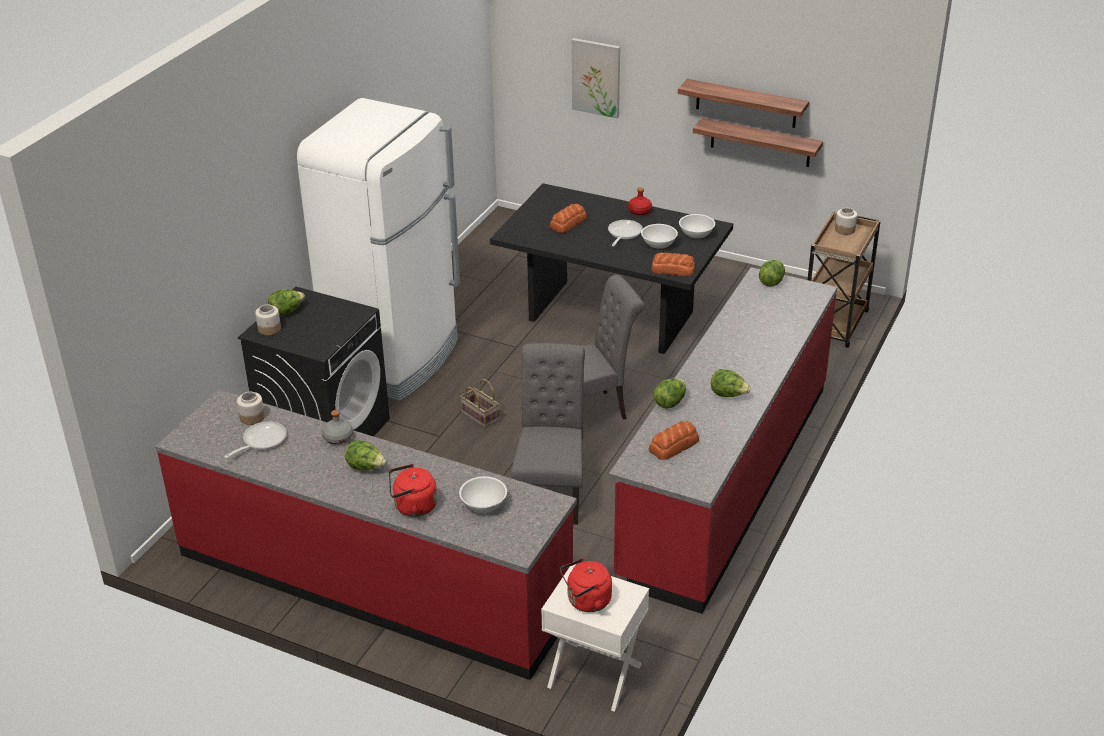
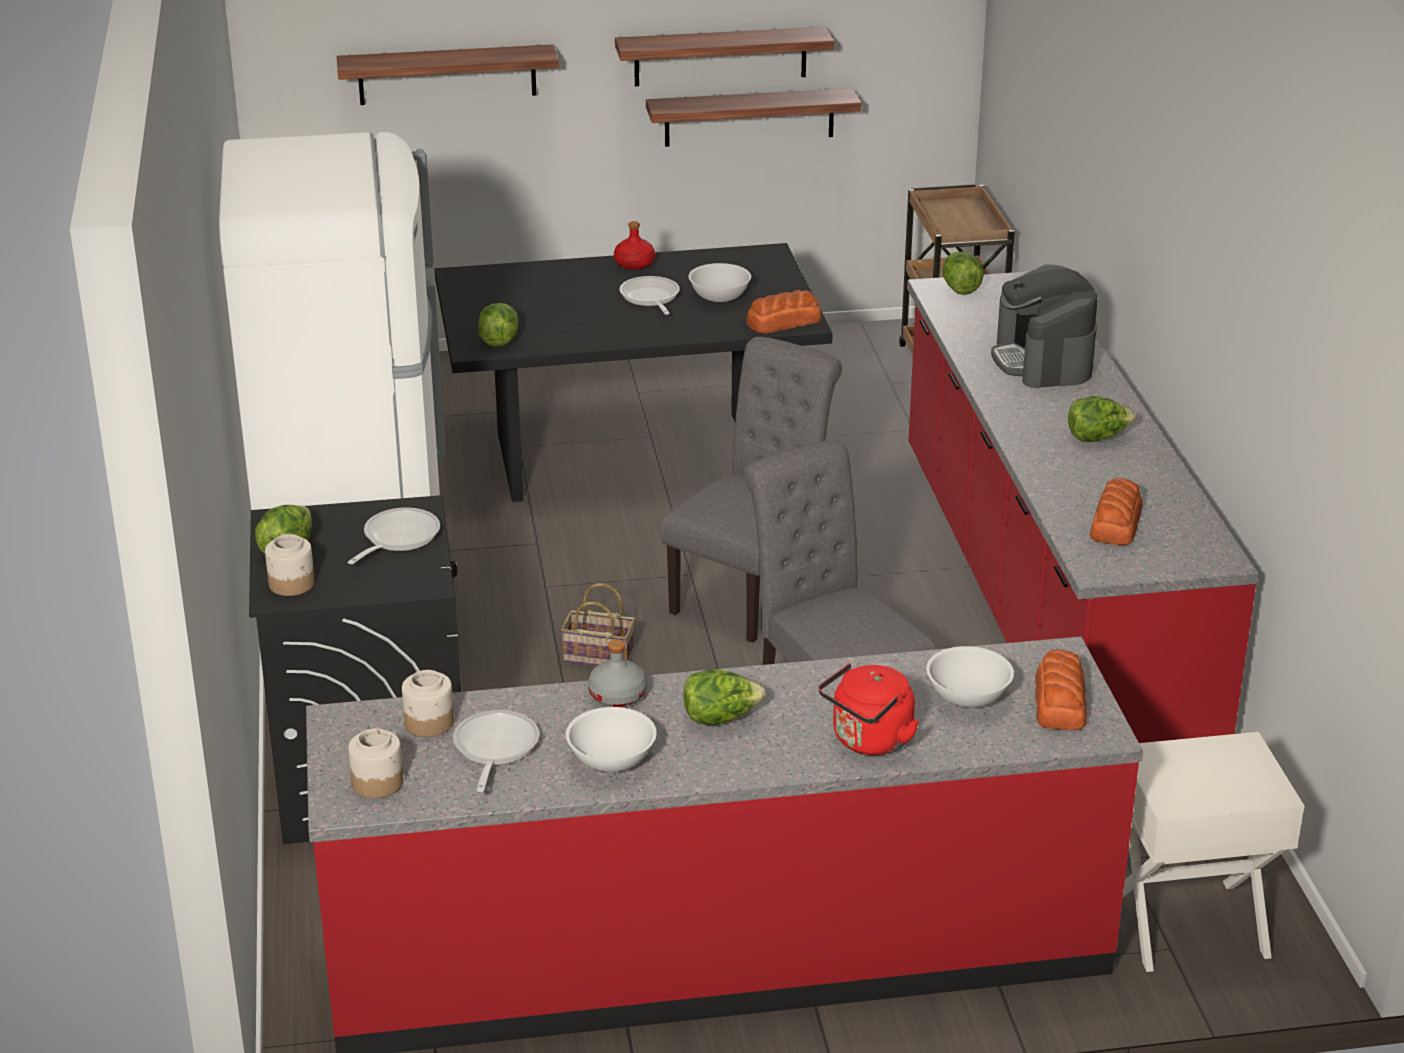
camera: 35 degrees left, 5 degrees down
bread [549,204,587,233] -> bread moved to [1035,650,1087,731]
red kettle [560,558,612,612] -> none
picture [572,38,620,118] -> shelf [337,44,559,105]
lettuce [654,378,686,409] -> lettuce moved to [478,303,519,347]
white bowl [679,214,715,238] -> white bowl moved to [566,707,657,772]
jar [835,208,857,235] -> jar moved to [348,728,403,798]
none -> frying pan [348,508,440,564]
none -> coffee machine [991,264,1098,388]

